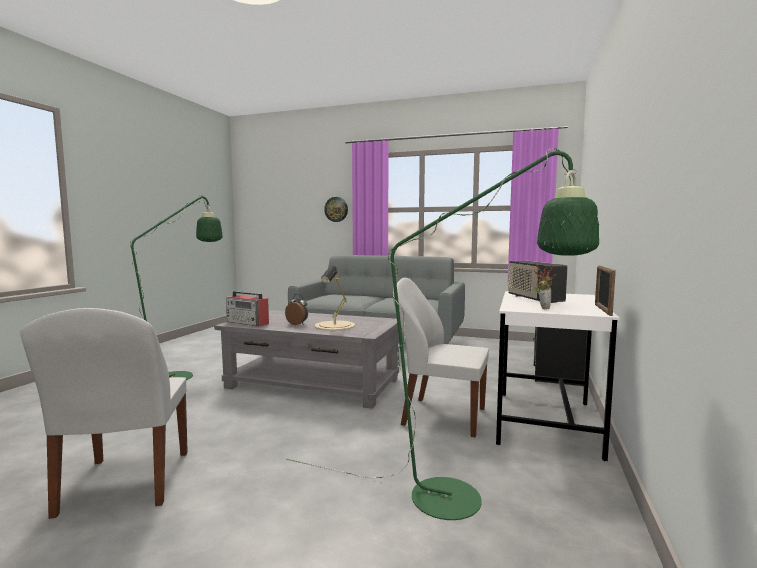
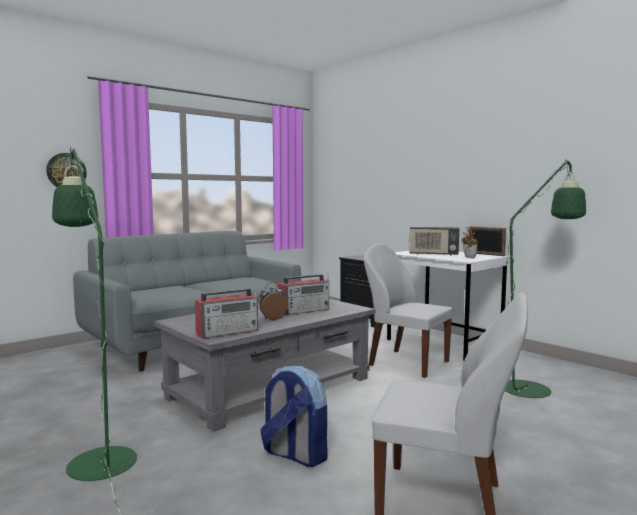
camera: 60 degrees left, 0 degrees up
beige table lamp [314,265,355,331] -> radio [278,274,329,315]
white chair [393,278,489,437] -> white chair turned 75 degrees clockwise [363,244,453,378]
none -> backpack [261,366,328,467]

